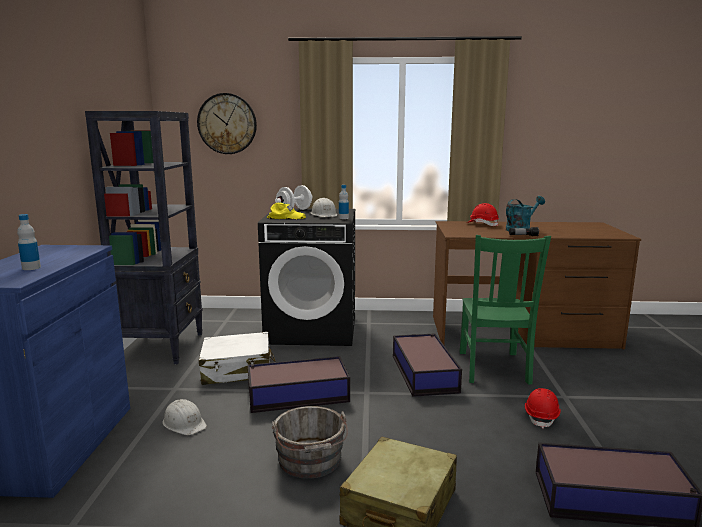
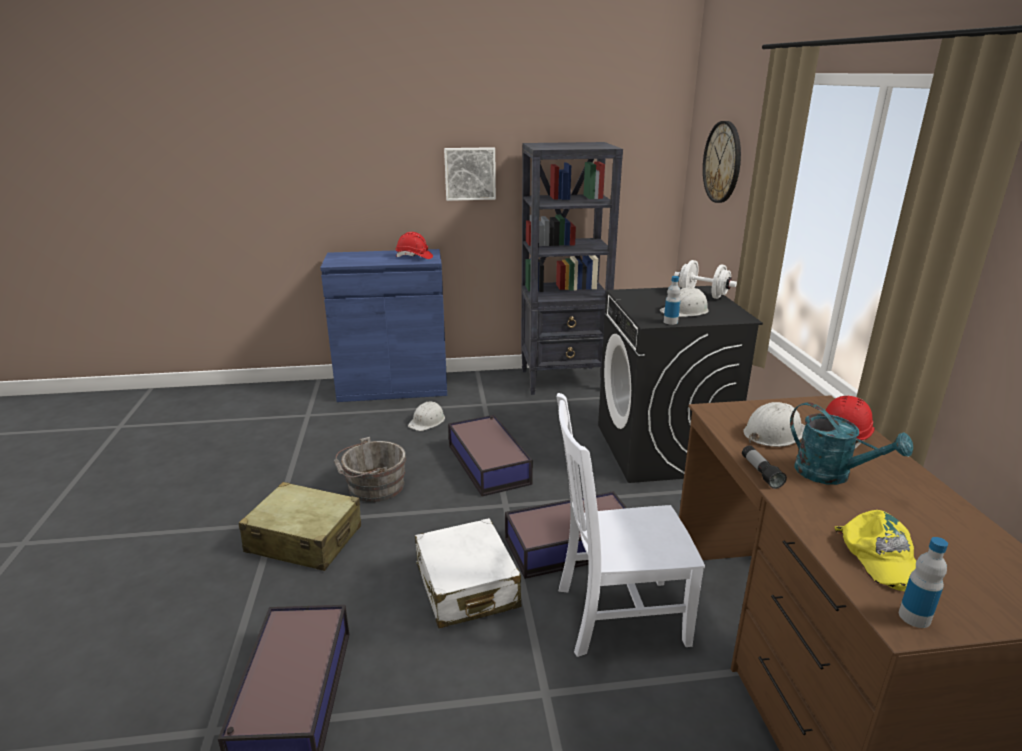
camera: 80 degrees right, 10 degrees up
bottle [17,214,41,270] -> bottle moved to [899,537,948,628]
white suitcase [199,332,275,385] -> white suitcase moved to [415,518,521,628]
yellow cap [267,202,306,220] -> yellow cap moved to [835,510,916,591]
green chair [459,235,551,385] -> white chair [557,393,705,657]
red hard hat [525,388,561,429] -> red hard hat moved to [396,232,433,259]
none -> picture [444,147,496,201]
none -> white hard hat [743,402,805,447]

